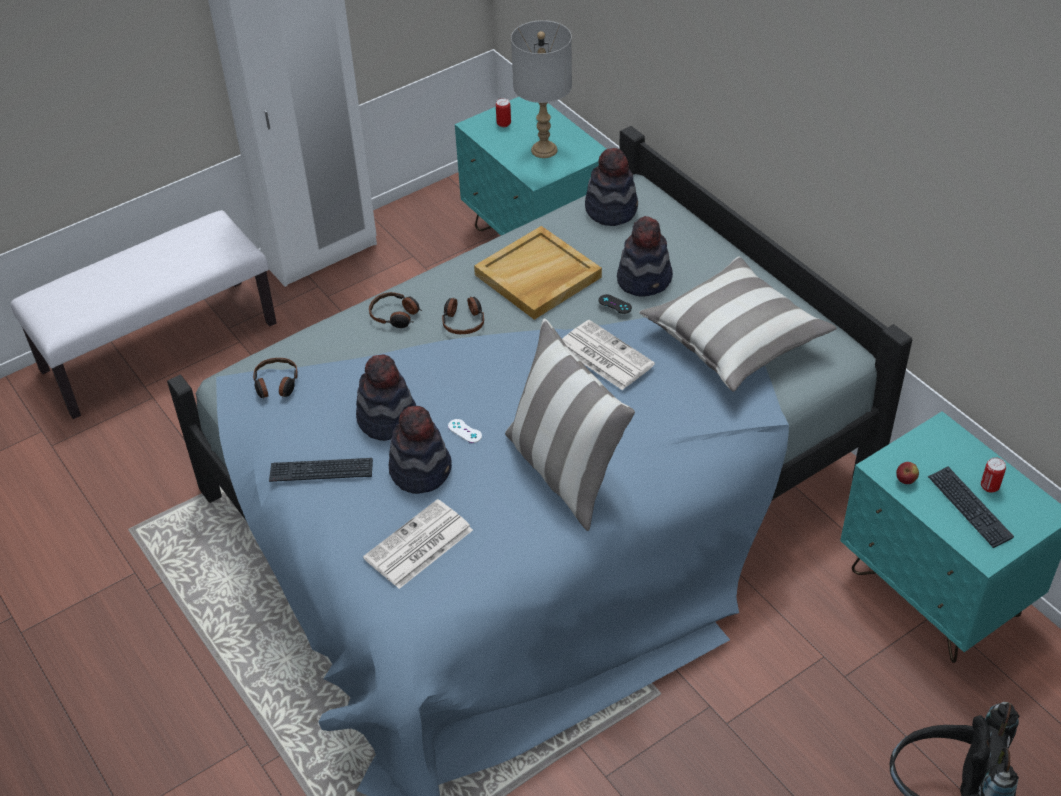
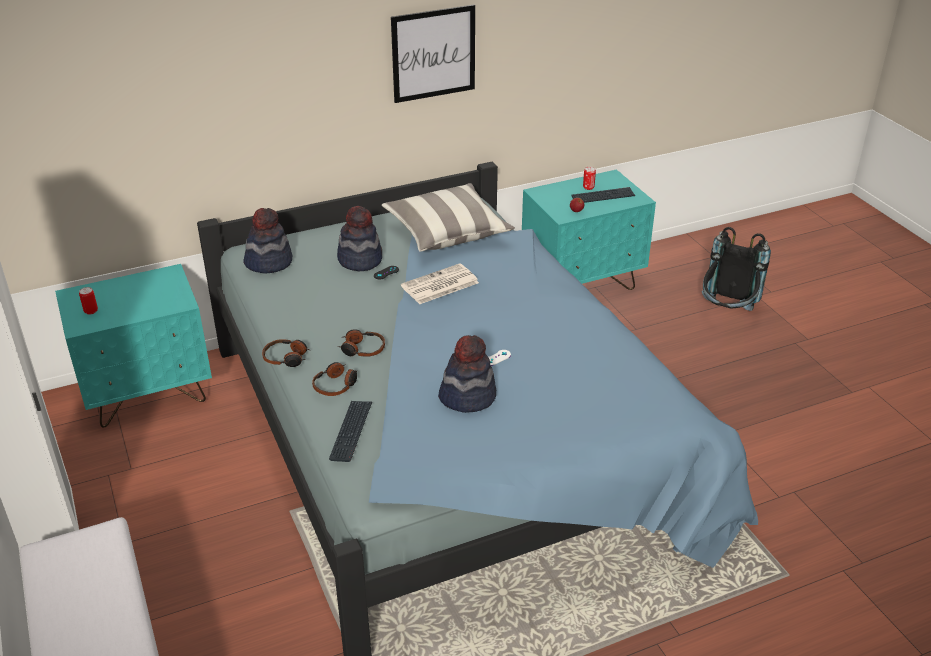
camera: 80 degrees left, 10 degrees down
headphones [253,358,298,399] -> headphones moved to [262,339,310,367]
keyboard [269,458,373,482] -> keyboard moved to [329,401,372,462]
newspaper [363,499,473,589] -> none
hat [389,406,452,494] -> none
beige tray [474,226,602,320] -> none
pillow [505,318,635,531] -> none
grey table lamp [511,20,572,158] -> none
none -> picture [391,5,475,103]

